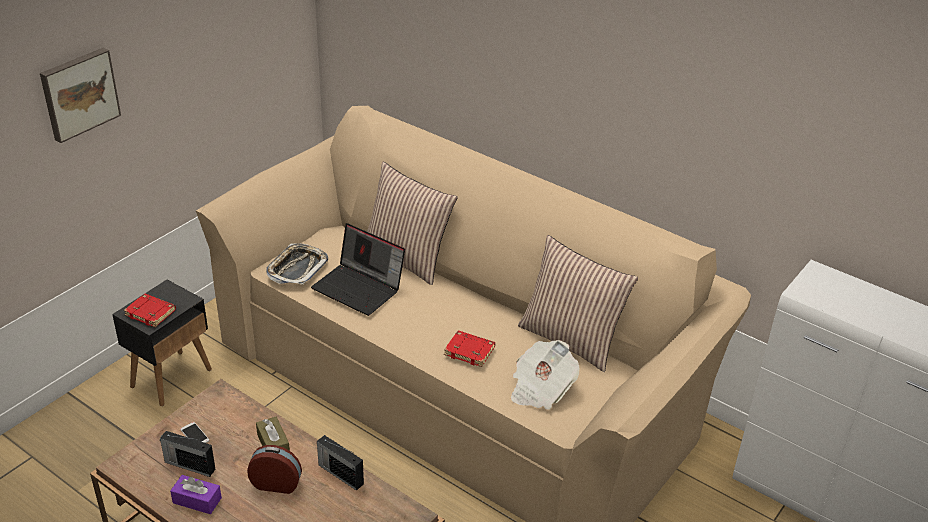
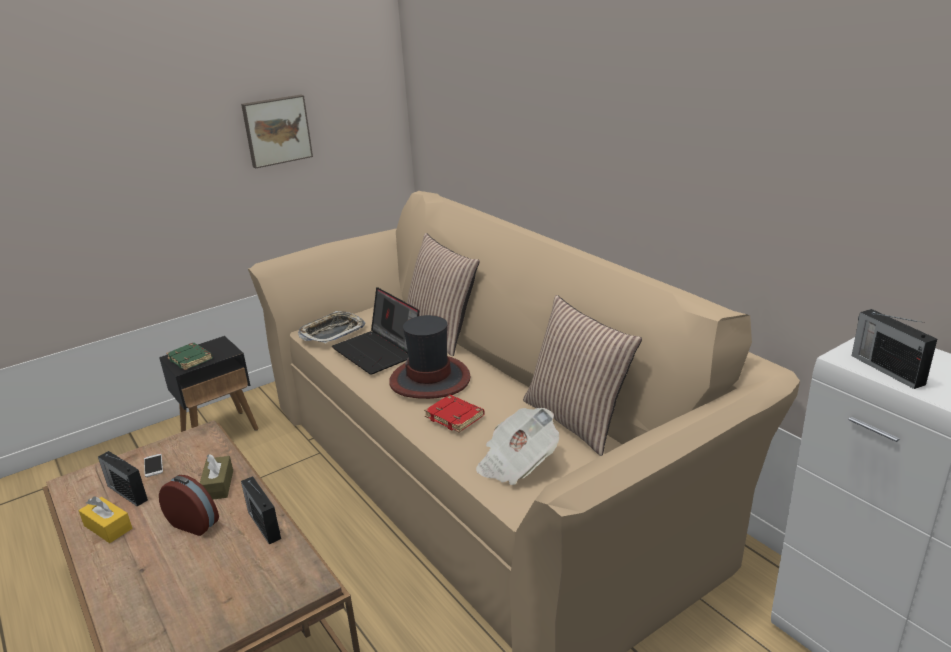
camera: 20 degrees right, 10 degrees down
picture [40,48,121,143] -> picture moved to [241,95,313,168]
red book [124,294,176,327] -> green book [166,343,213,370]
purple tissue box [170,475,222,514] -> yellow tissue box [79,496,132,543]
none -> hat [389,315,471,399]
none -> radio [852,309,937,389]

